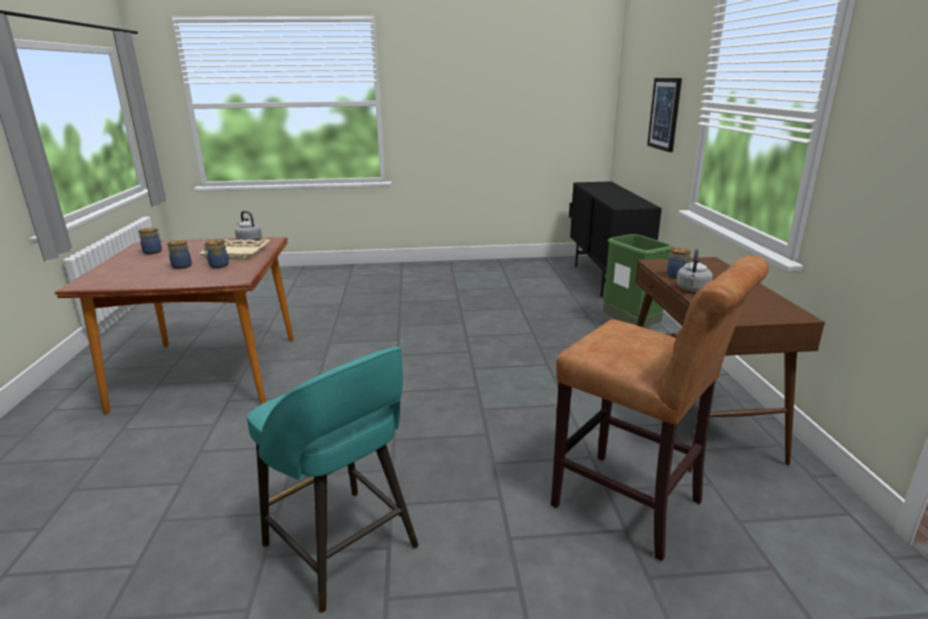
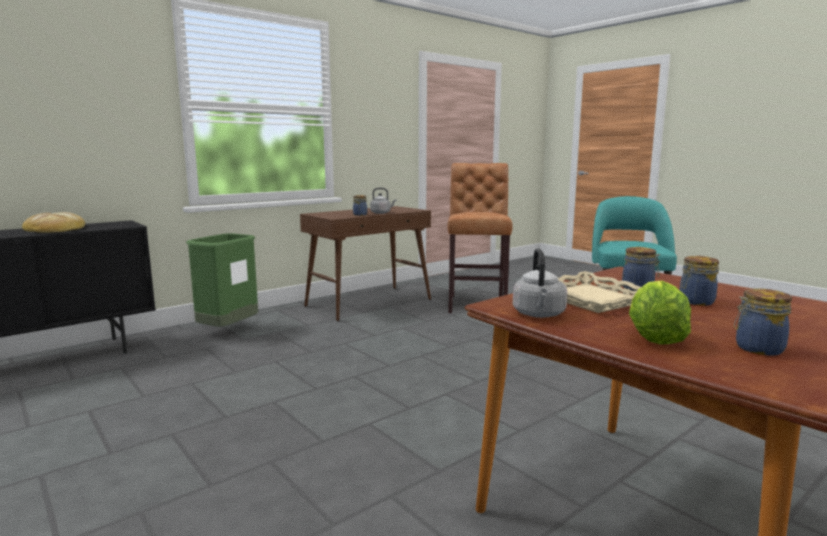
camera: 125 degrees left, 10 degrees down
picture [647,78,682,152] -> none
none -> bread [22,212,85,233]
none -> lettuce [629,280,691,345]

